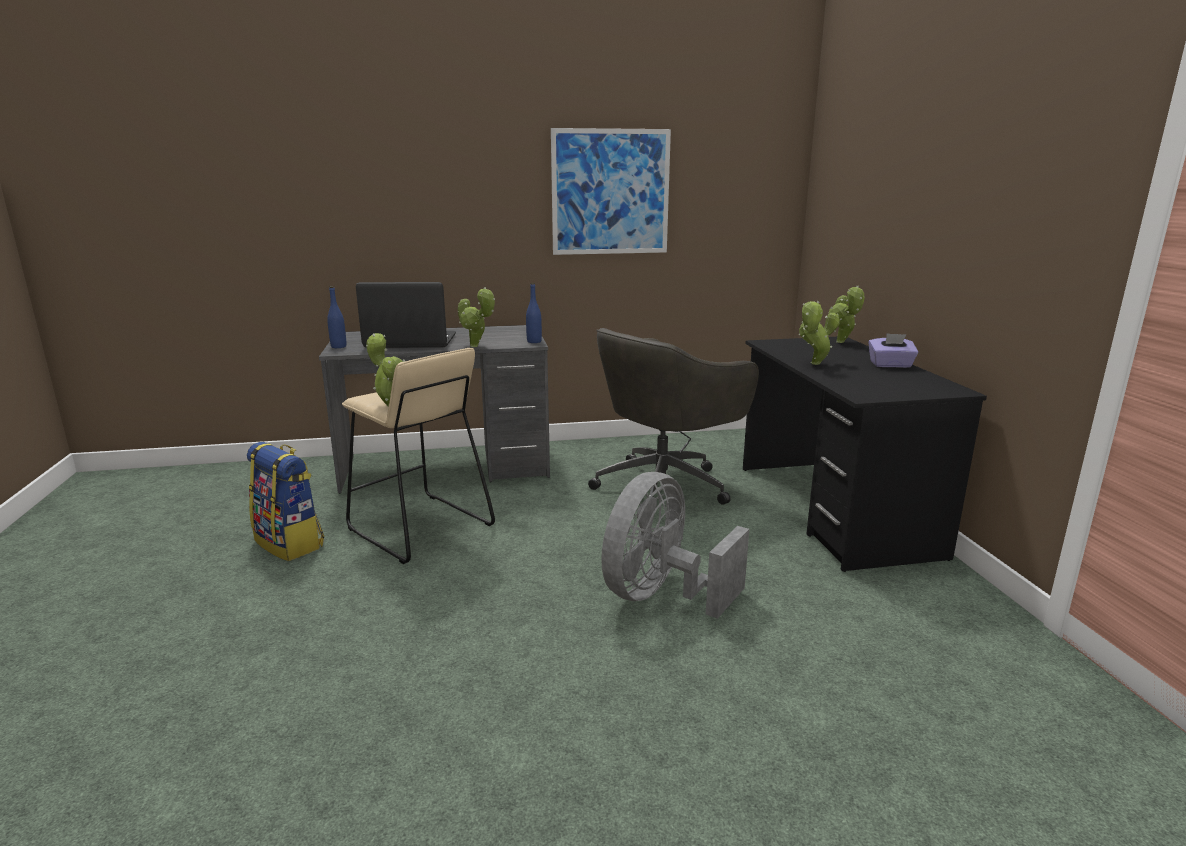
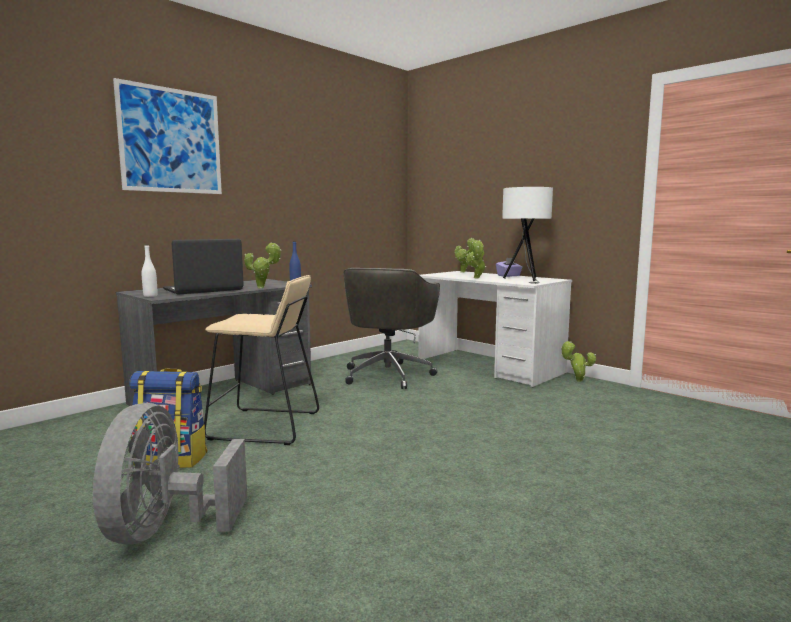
camera: 35 degrees left, 10 degrees down
blue bottle [327,286,346,348] -> white bottle [142,244,157,297]
potted plant [366,333,405,407] -> potted plant moved to [560,341,596,382]
picture [551,128,671,255] -> picture moved to [113,78,222,194]
grey fan [601,472,749,619] -> grey fan moved to [93,403,247,545]
black desk [743,337,987,572] -> white desk [418,271,572,387]
none -> white table lamp [502,187,553,284]

